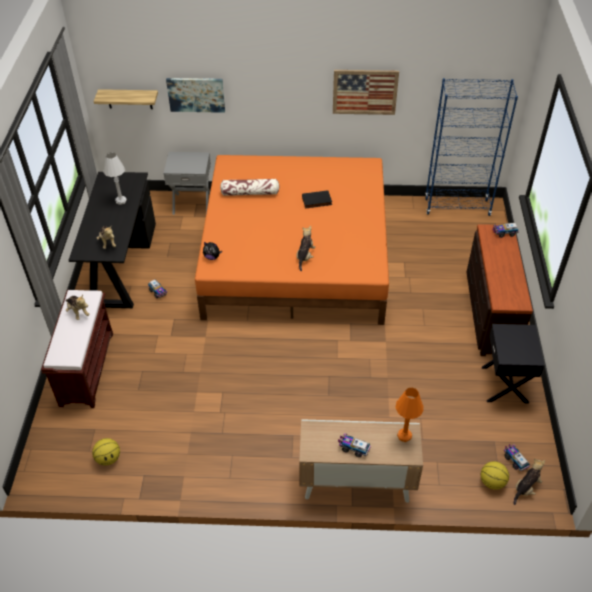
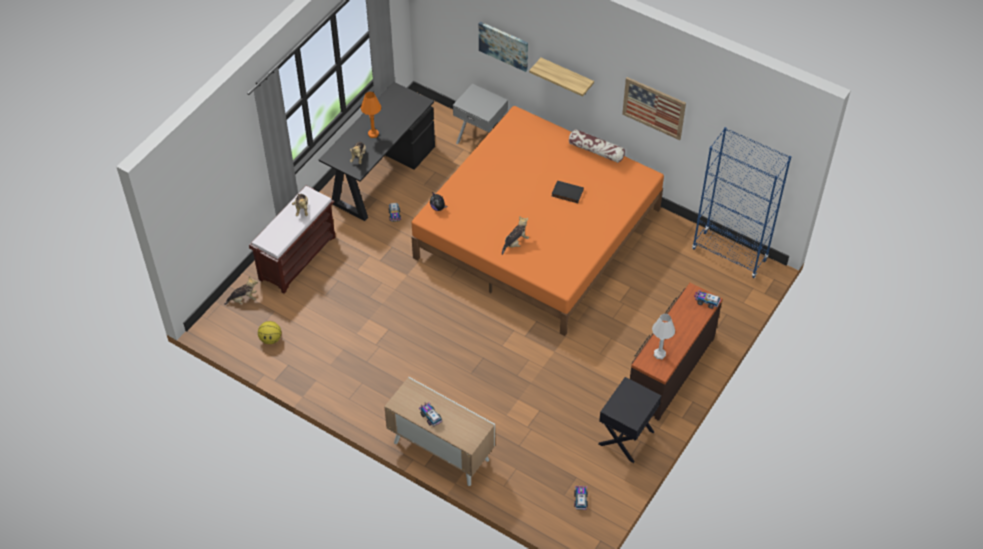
camera: 30 degrees right, 5 degrees up
shelf [93,89,158,109] -> shelf moved to [529,58,594,96]
white table lamp [104,152,127,205] -> white table lamp moved to [652,314,675,359]
pillow [220,179,280,196] -> pillow moved to [569,129,625,163]
orange table lamp [395,388,424,442] -> orange table lamp moved to [361,92,381,138]
basketball [481,461,509,490] -> none
plush toy [514,459,545,505] -> plush toy moved to [224,277,258,305]

